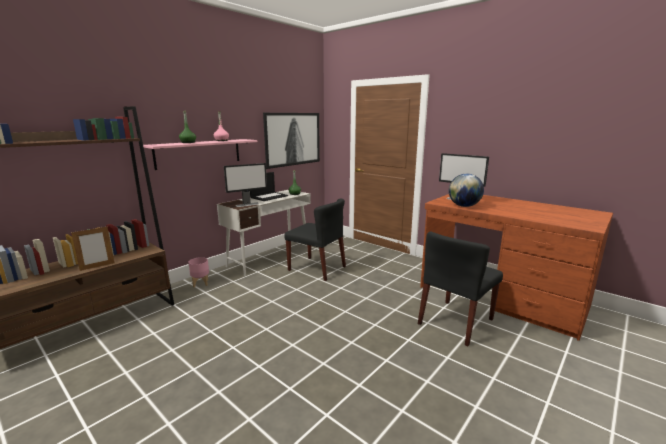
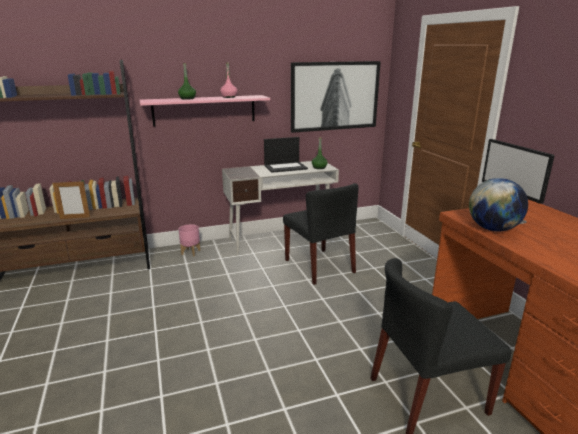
camera: 30 degrees right, 5 degrees up
monitor [224,163,267,207] -> none

